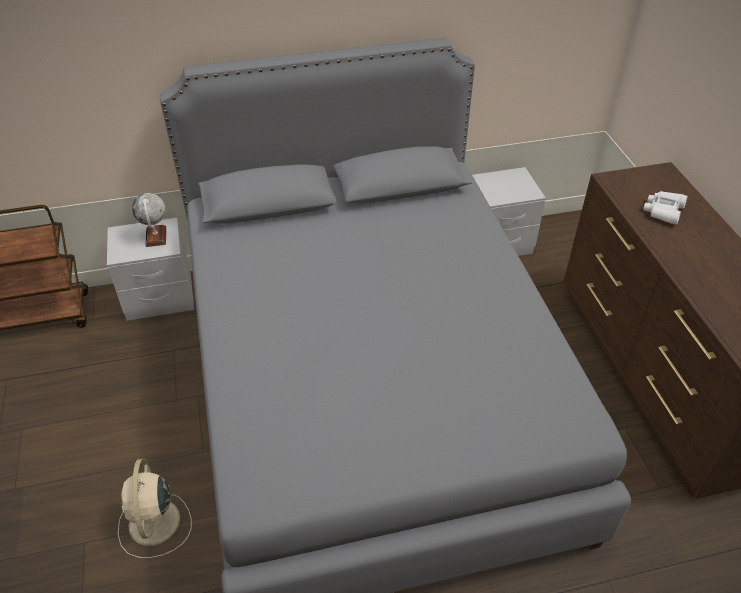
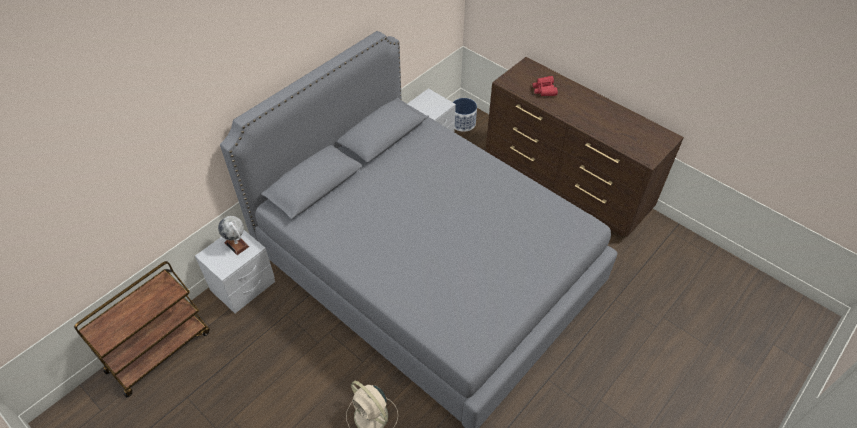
camera: 35 degrees left, 5 degrees up
white binoculars [643,191,688,225] -> red binoculars [533,76,558,96]
none -> planter [453,98,477,132]

